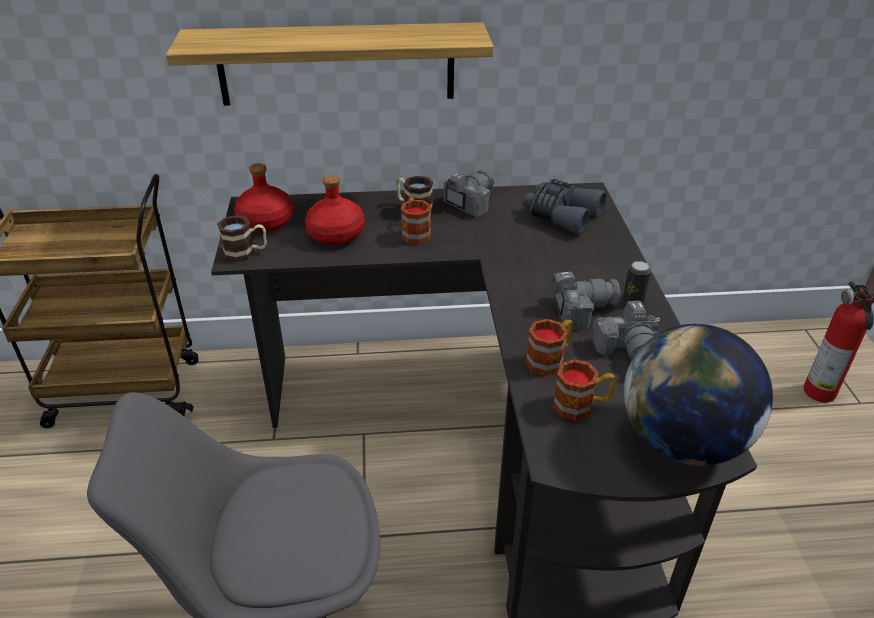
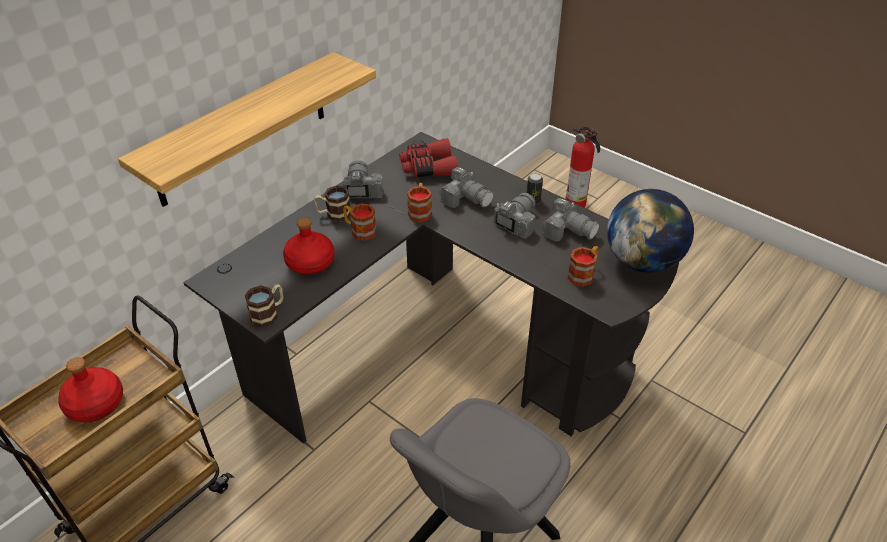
camera: 45 degrees left, 5 degrees up
red bottle [234,163,294,232] -> red bottle moved to [58,357,123,422]
grey binoculars [524,179,607,235] -> red binoculars [399,138,458,177]
mug [525,319,573,376] -> mug moved to [407,183,432,222]
none -> camera [439,167,494,208]

